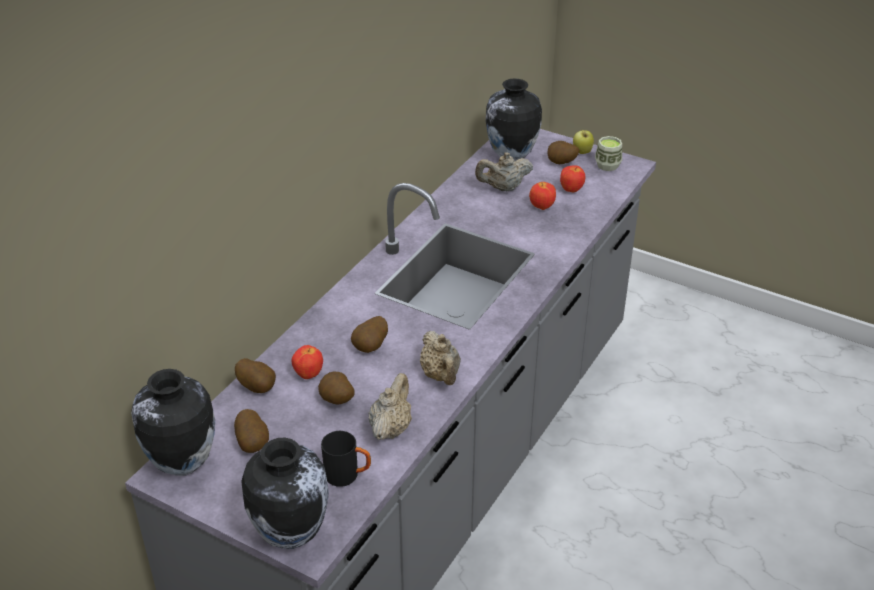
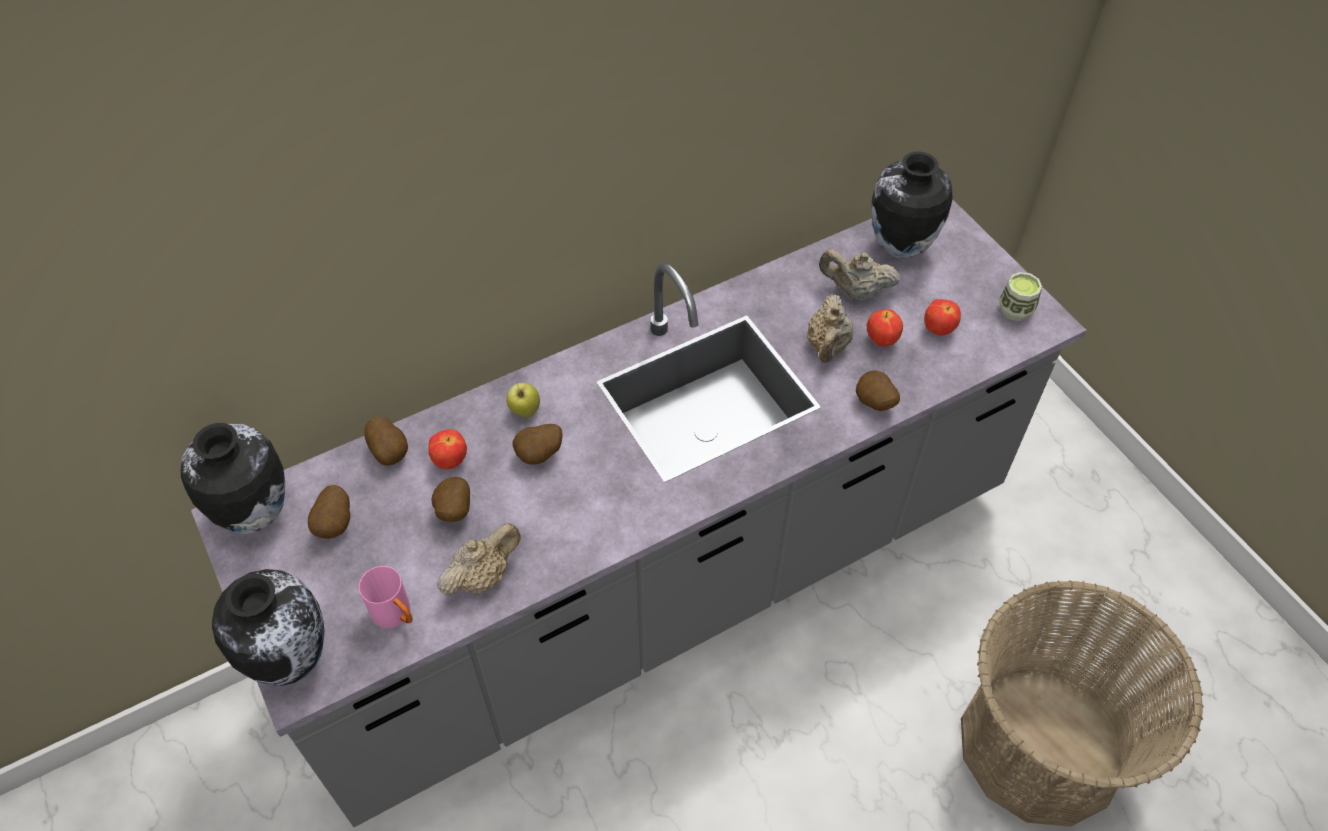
camera: 30 degrees right, 15 degrees up
black mug [321,431,371,487] -> pink mug [359,566,413,628]
beige teapot [420,331,461,385] -> beige teapot moved to [807,294,853,363]
potato [547,141,579,164] -> potato moved to [856,370,900,411]
apple [573,129,594,154] -> apple moved to [506,383,540,417]
none -> basket [961,580,1203,827]

